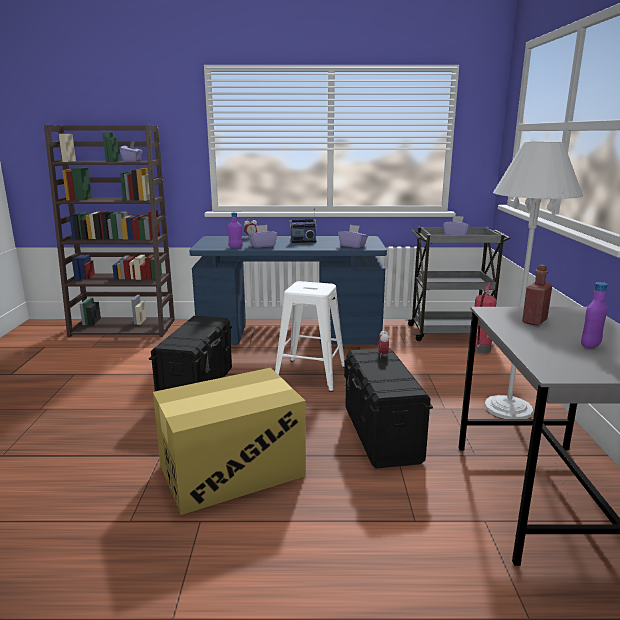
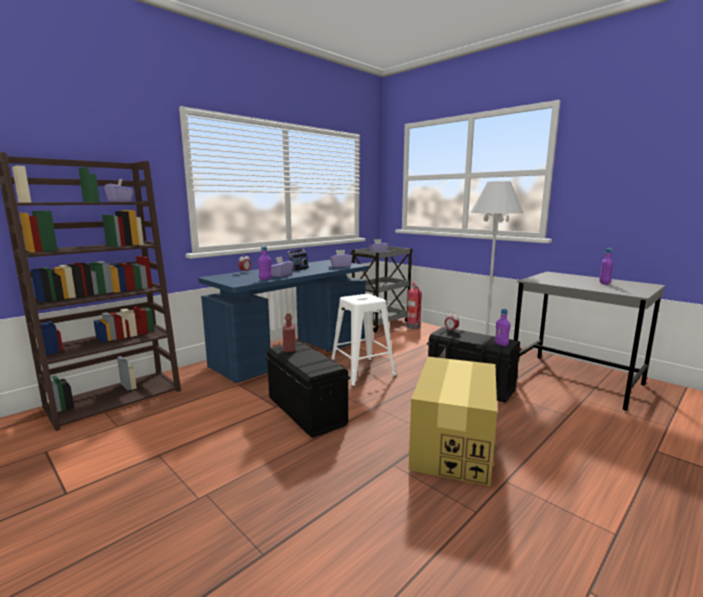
camera: 45 degrees left, 5 degrees down
red bottle [522,265,552,326] -> red bottle moved to [283,313,296,352]
none -> purple bottle [495,309,511,346]

